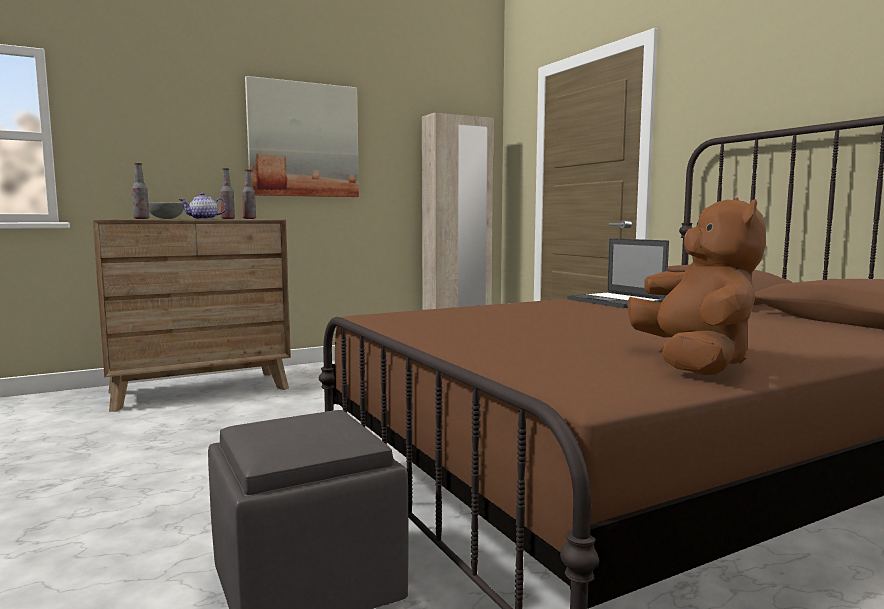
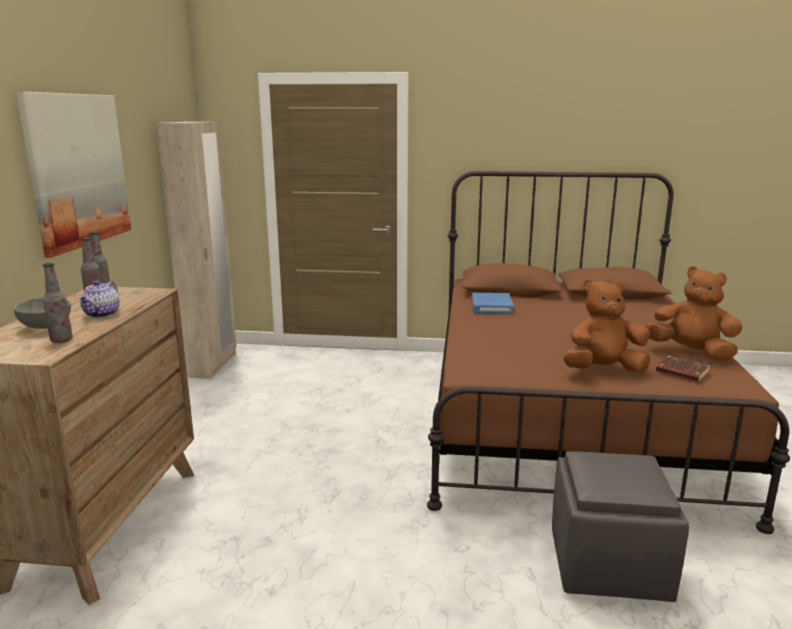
camera: 55 degrees left, 10 degrees up
laptop [567,238,669,308] -> blue book [471,293,514,314]
none -> brown plush toy [564,279,650,373]
none -> brown book [656,356,710,382]

